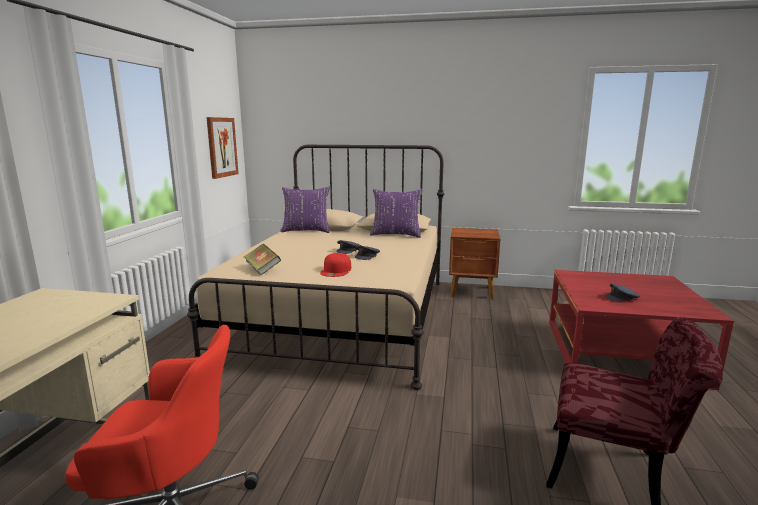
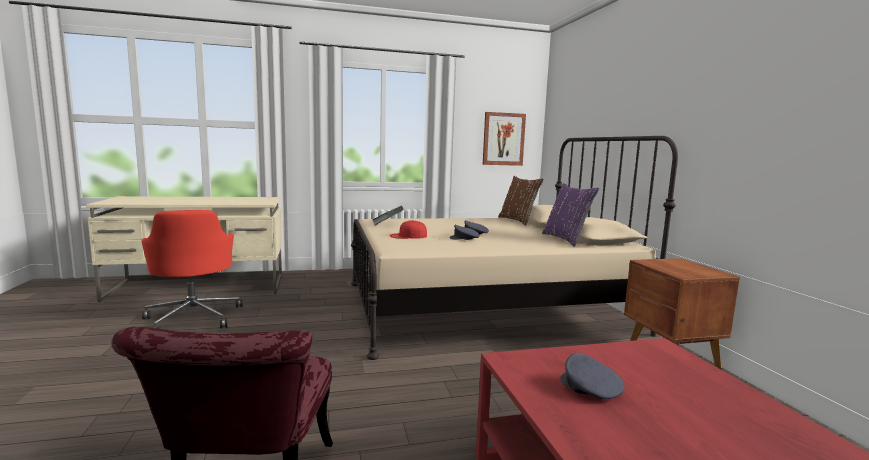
camera: 65 degrees right, 5 degrees down
purple pillow [280,187,330,233] -> brown pillow [498,176,544,226]

